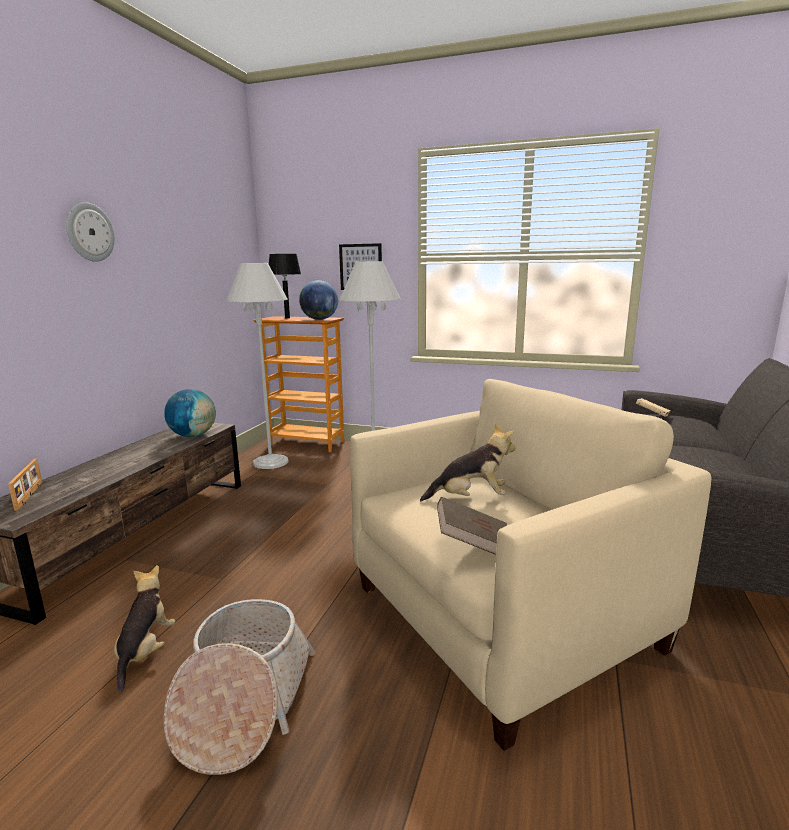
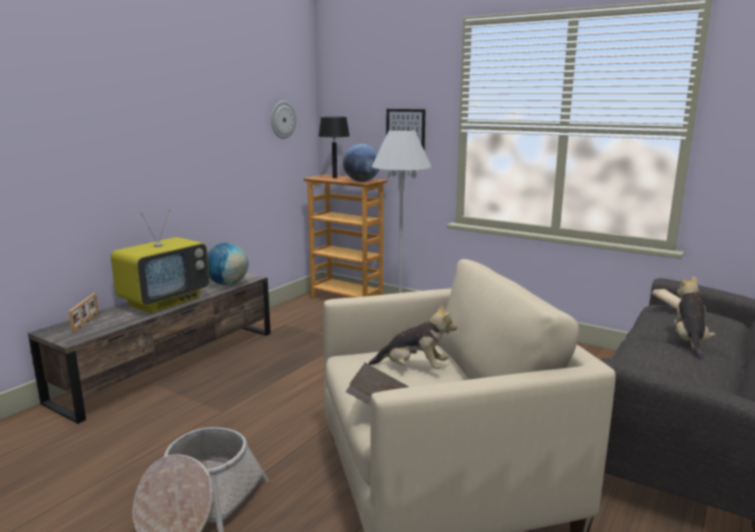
camera: 15 degrees right, 0 degrees up
wall clock [66,202,115,262] -> wall clock moved to [271,101,296,139]
plush toy [114,565,175,692] -> plush toy moved to [674,276,715,360]
white floor lamp [226,263,288,469] -> none
none -> television [111,209,210,313]

